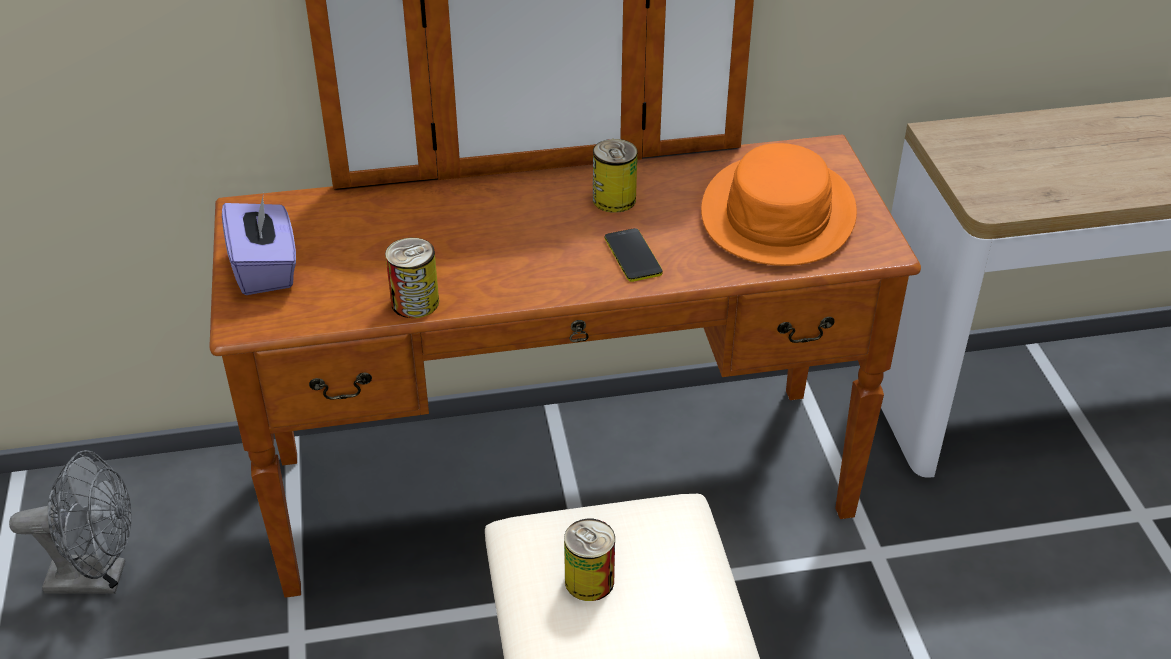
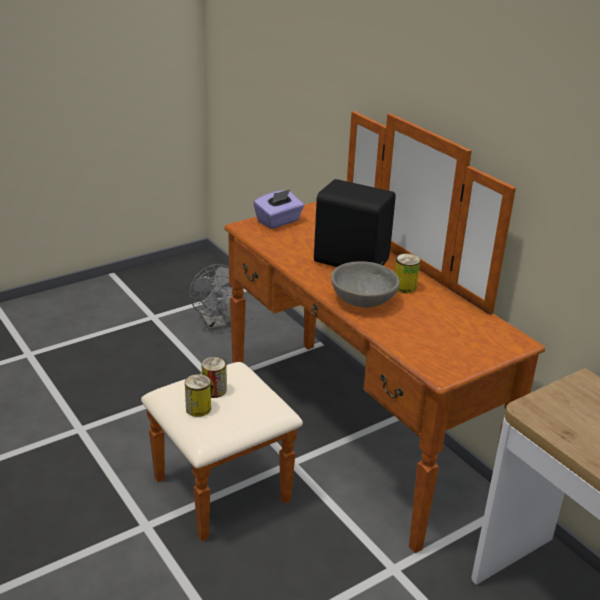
camera: 65 degrees right, 10 degrees down
can [385,238,439,318] -> can moved to [185,374,211,417]
phone [605,228,663,282] -> grey bowl [331,261,400,308]
orange hat [701,143,857,266] -> none
none -> black speaker [314,179,396,267]

